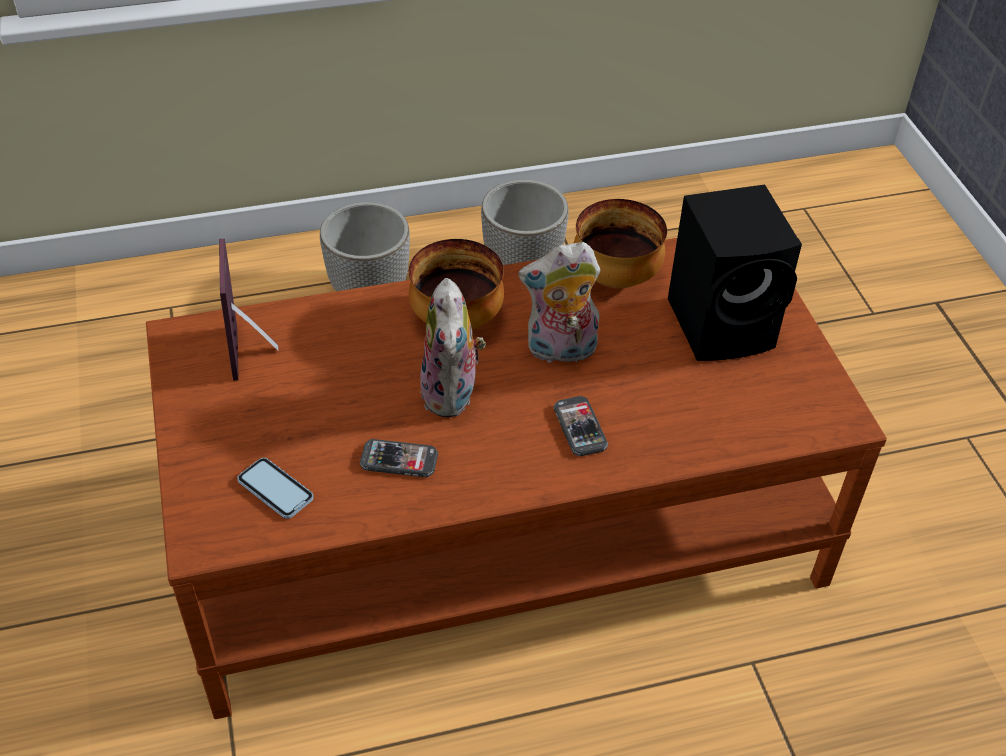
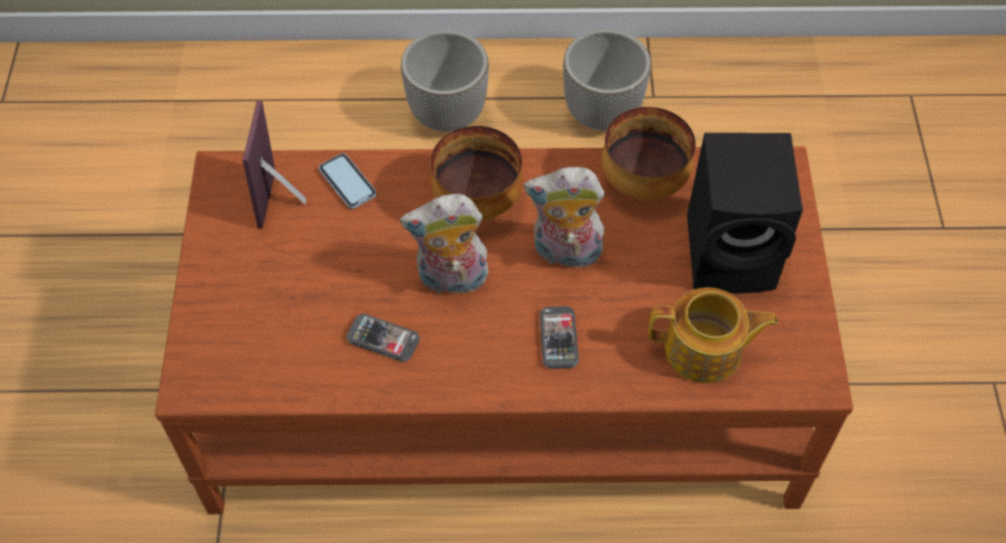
camera: 15 degrees right, 10 degrees up
phone [237,458,314,519] -> phone moved to [319,153,376,209]
plush toy [420,278,486,418] -> plush toy turned 75 degrees clockwise [400,194,489,294]
none -> teapot [649,287,778,383]

